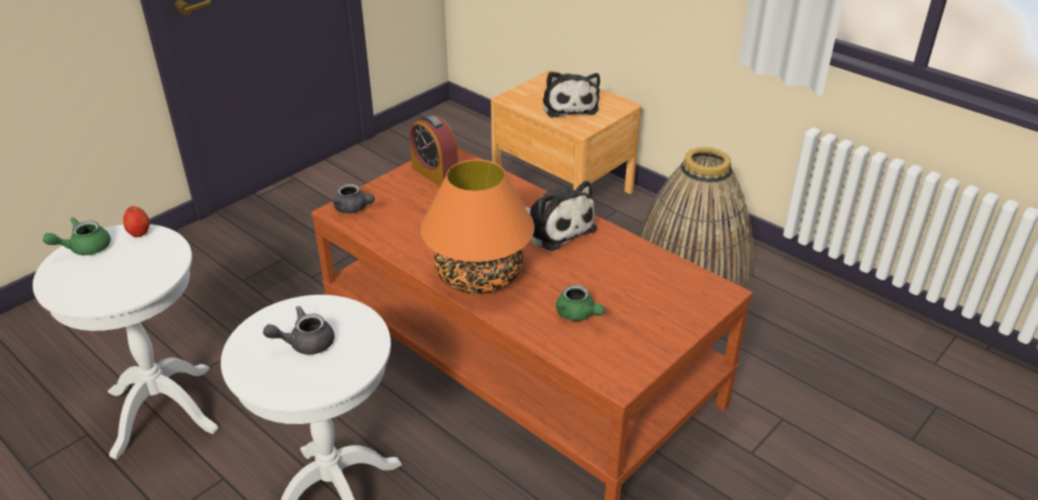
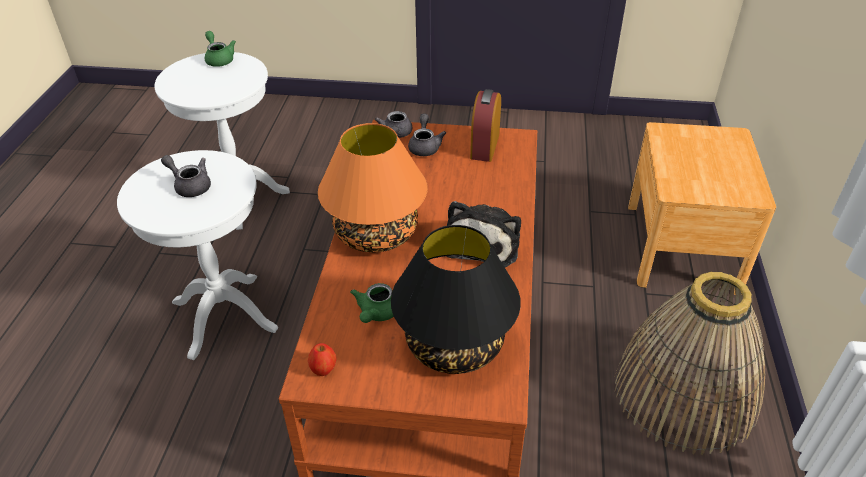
camera: 55 degrees right, 5 degrees up
green teapot [43,217,111,255] -> green teapot turned 45 degrees clockwise [205,31,236,67]
apple [123,206,150,237] -> apple moved to [308,343,336,376]
plush toy [543,71,600,118] -> none
none -> black table lamp [391,225,521,374]
none -> grey teapot [408,113,446,156]

